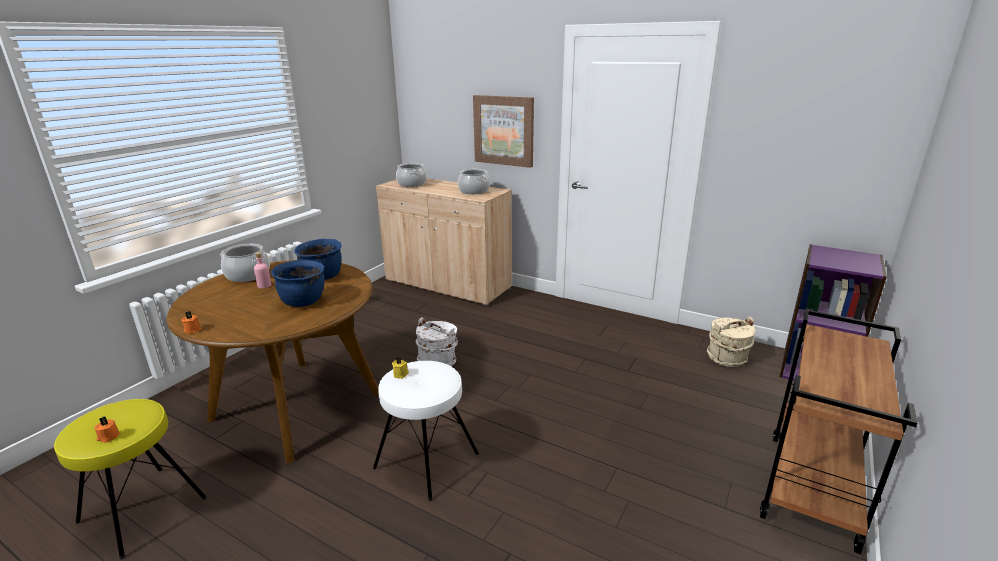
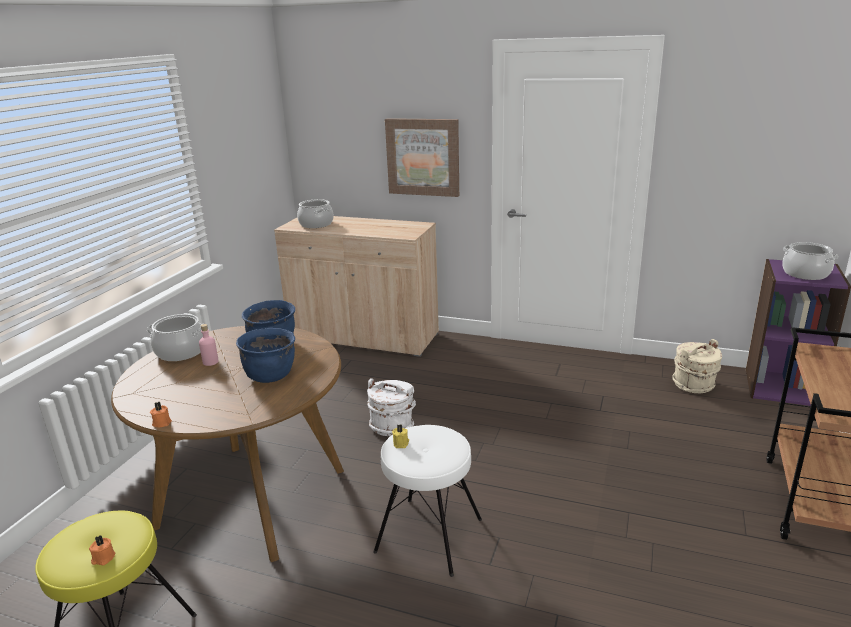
camera: 10 degrees left, 0 degrees up
cooking pot [458,169,490,194] -> cooking pot moved to [782,242,839,280]

